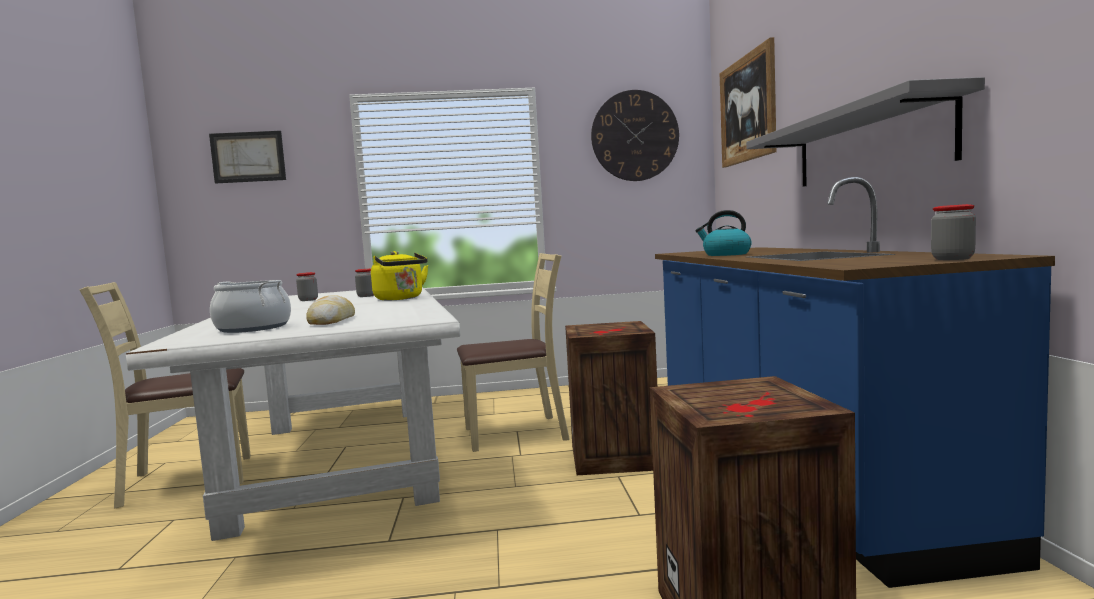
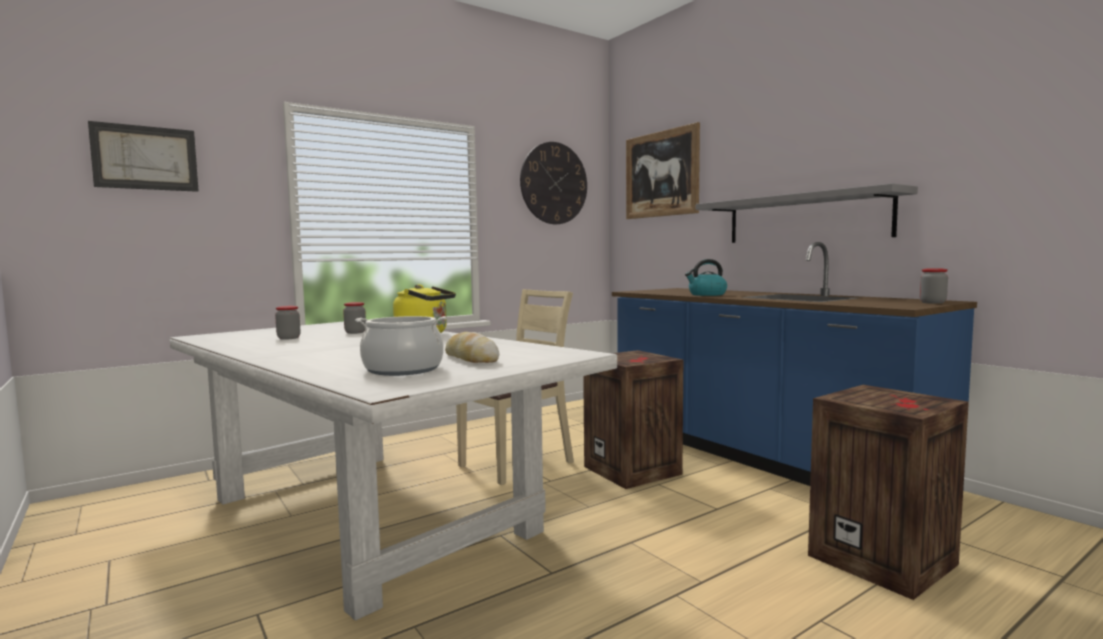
camera: 30 degrees left, 0 degrees up
beige chair [79,282,251,508] -> none

